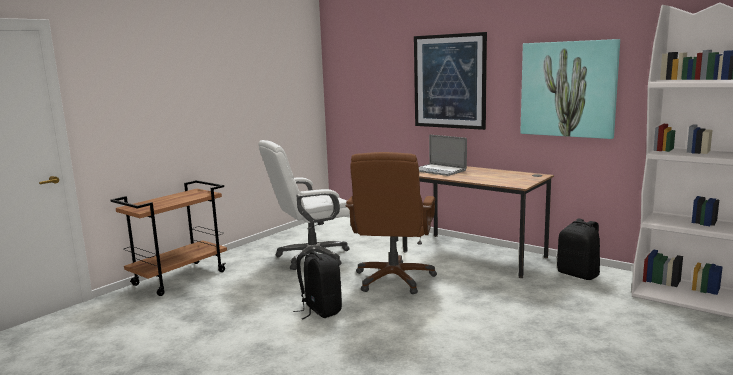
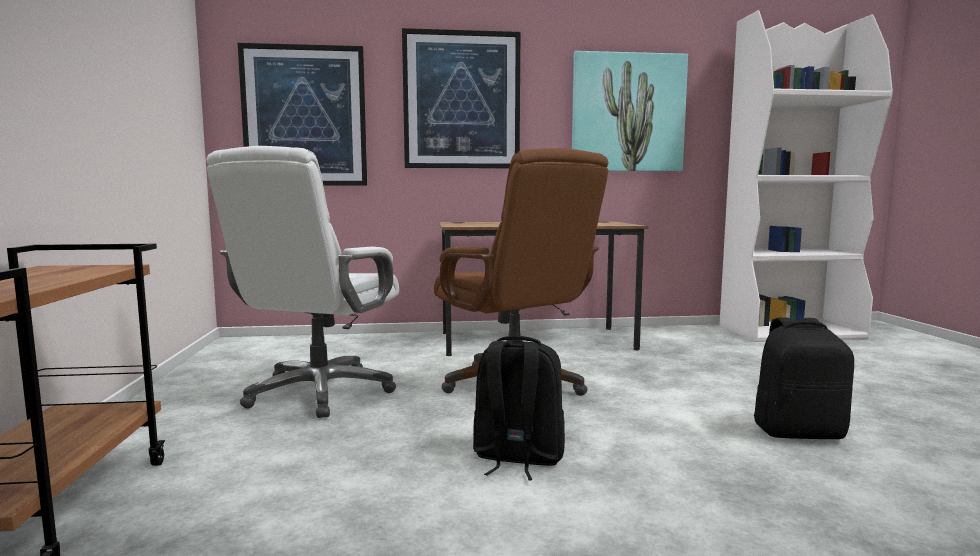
camera: 45 degrees left, 5 degrees down
laptop [419,135,467,176] -> none
black backpack [557,219,600,280] -> black backpack moved to [754,317,854,439]
none -> picture [238,43,367,186]

